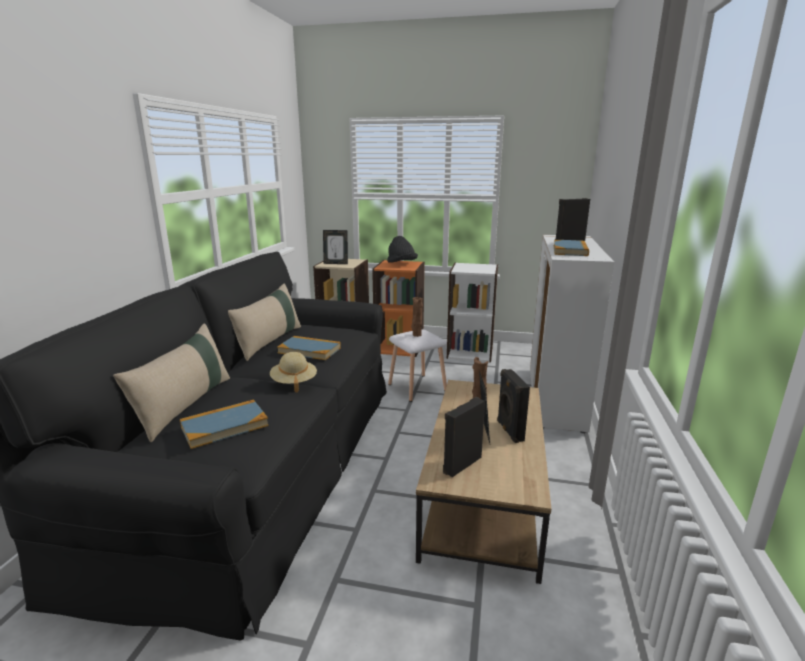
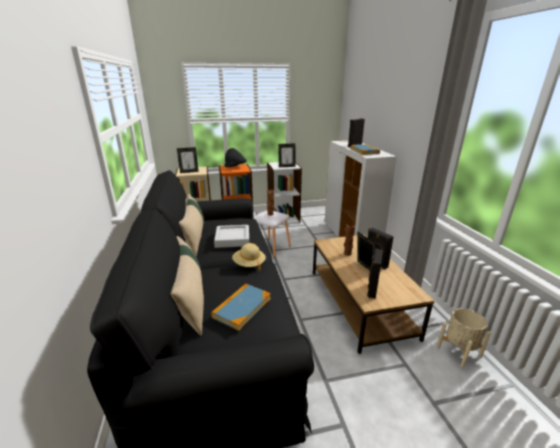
camera: 25 degrees left, 5 degrees up
book [277,336,341,360] -> grey tray [214,225,249,248]
none -> picture frame [278,144,295,167]
none -> beige planter [437,308,491,368]

